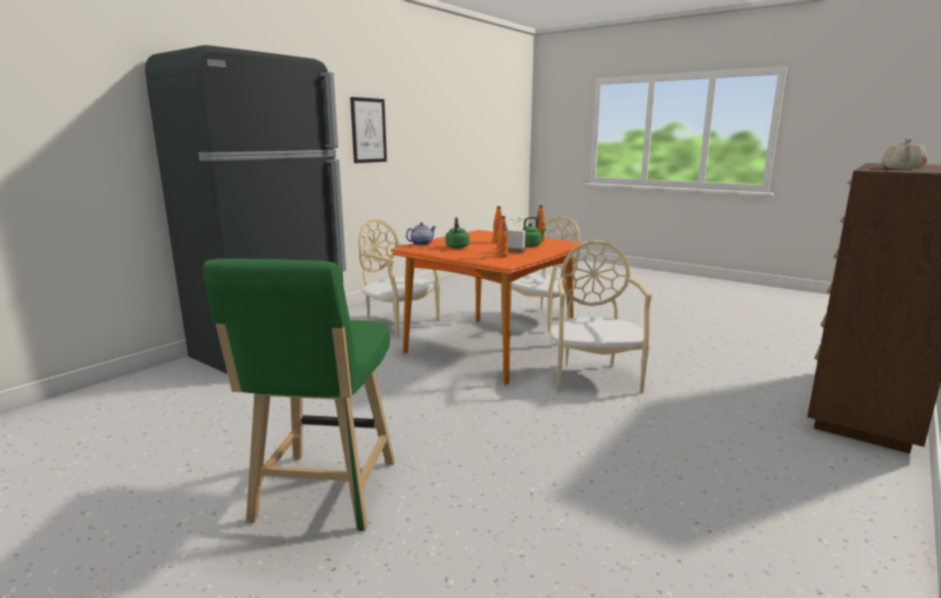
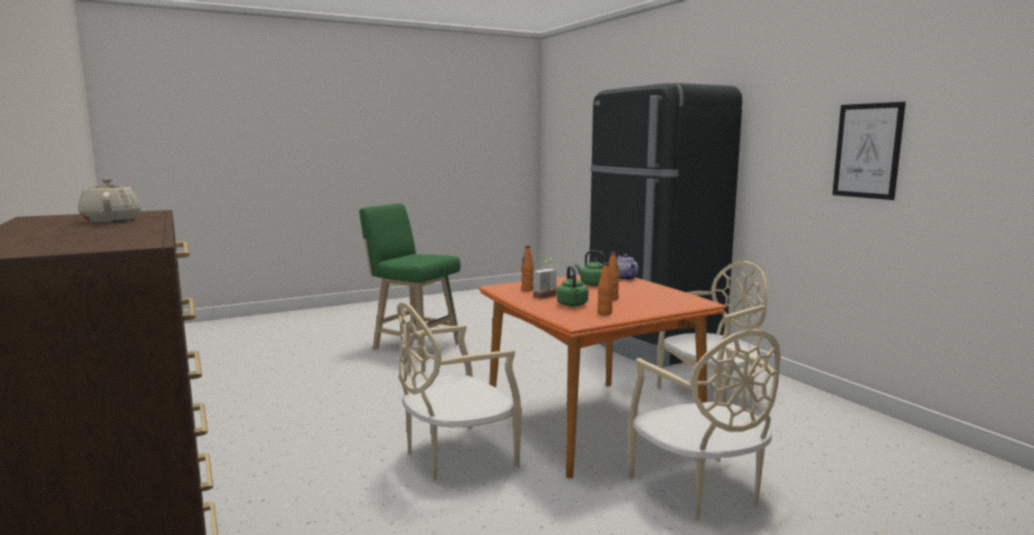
camera: 115 degrees right, 5 degrees down
beige chair [550,240,652,394] -> beige chair turned 120 degrees clockwise [397,302,522,481]

